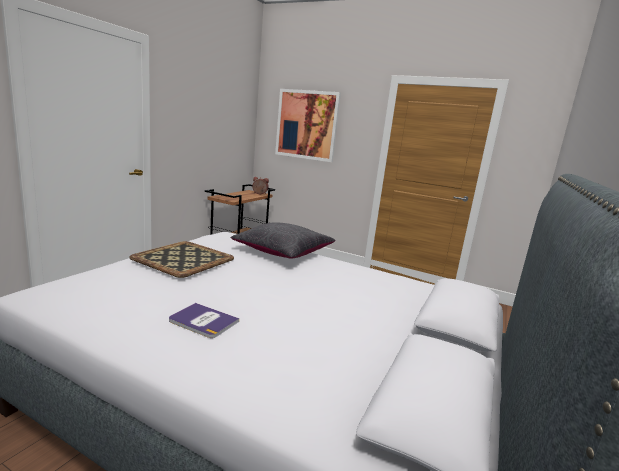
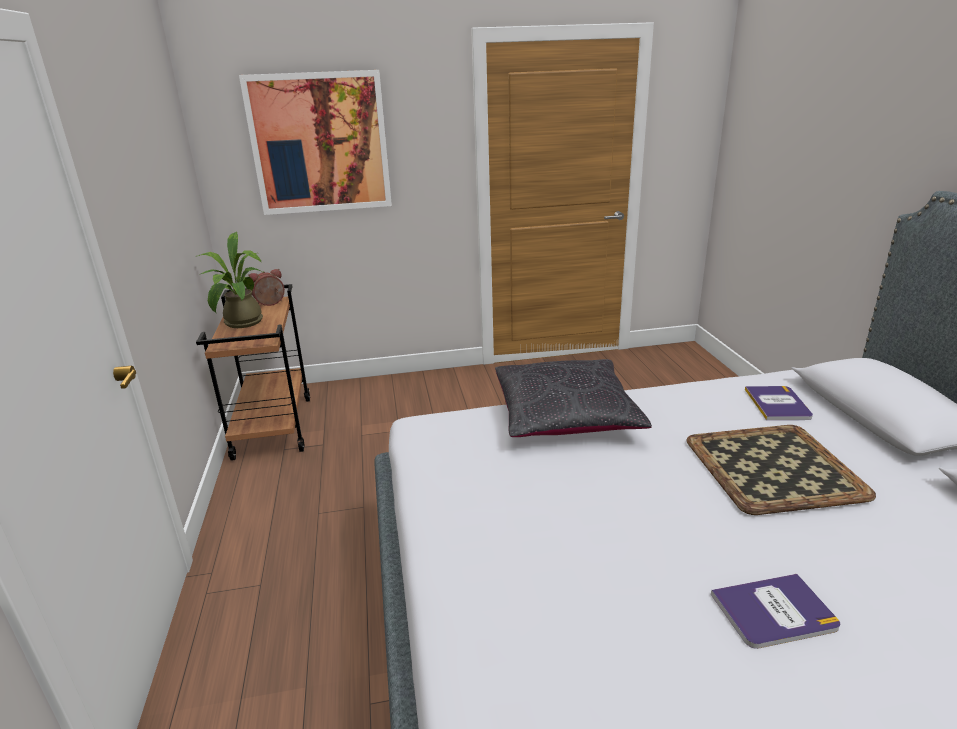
camera: 35 degrees left, 10 degrees up
tray [130,241,234,278] -> tray moved to [686,425,876,515]
none -> potted plant [196,232,265,328]
none -> book [745,386,813,420]

